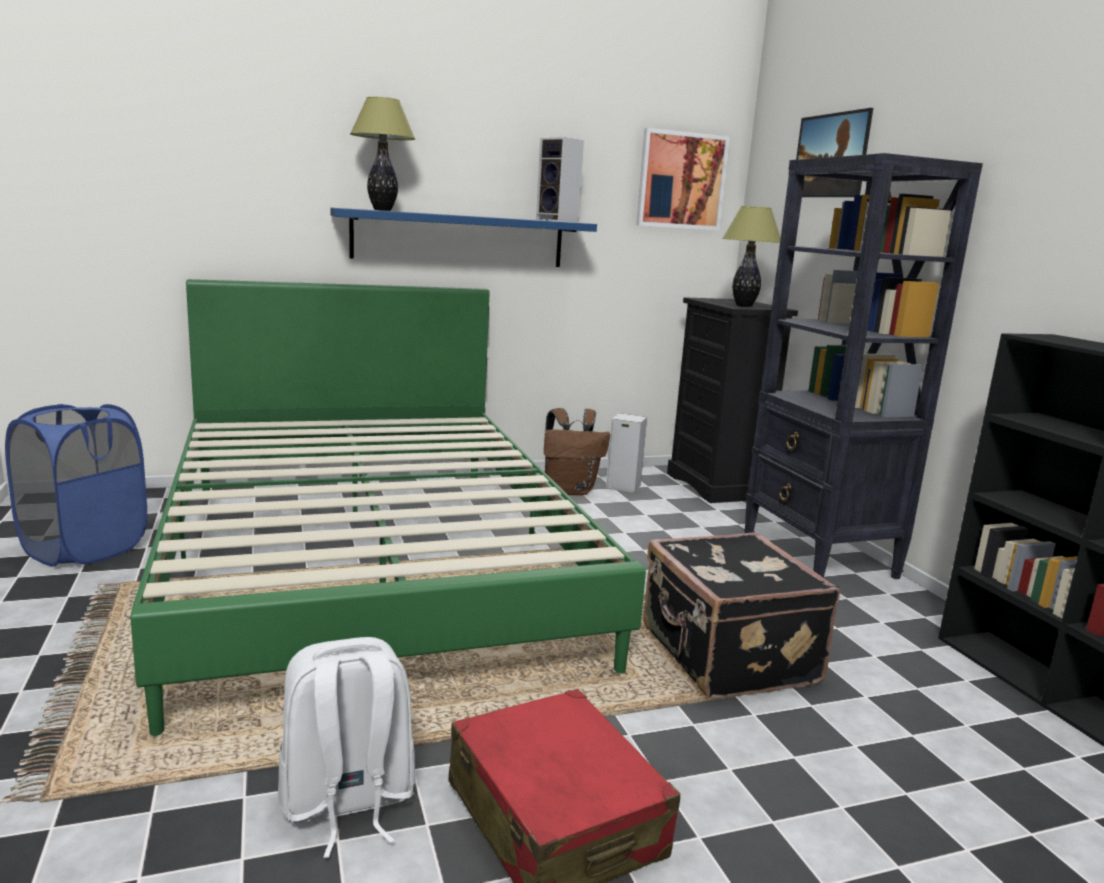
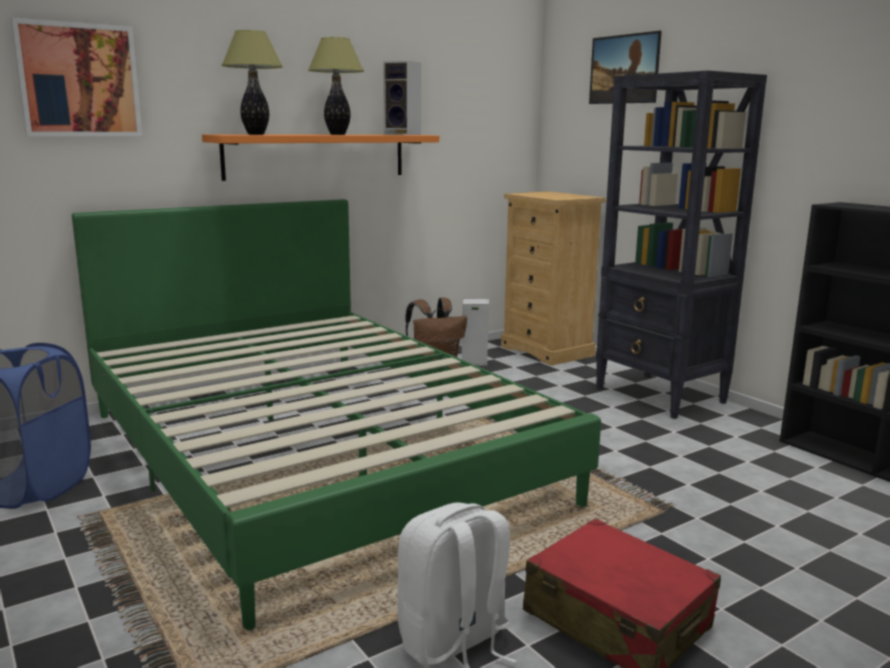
camera: 15 degrees left, 0 degrees up
blue shelf [331,208,597,267] -> orange shelf [202,134,439,181]
picture [636,128,730,231] -> picture moved to [11,18,142,137]
black suitcase [643,532,840,699] -> none
black dresser [667,297,798,503] -> beige dresser [501,191,606,366]
table lamp [722,206,781,307] -> table lamp moved to [308,37,364,135]

